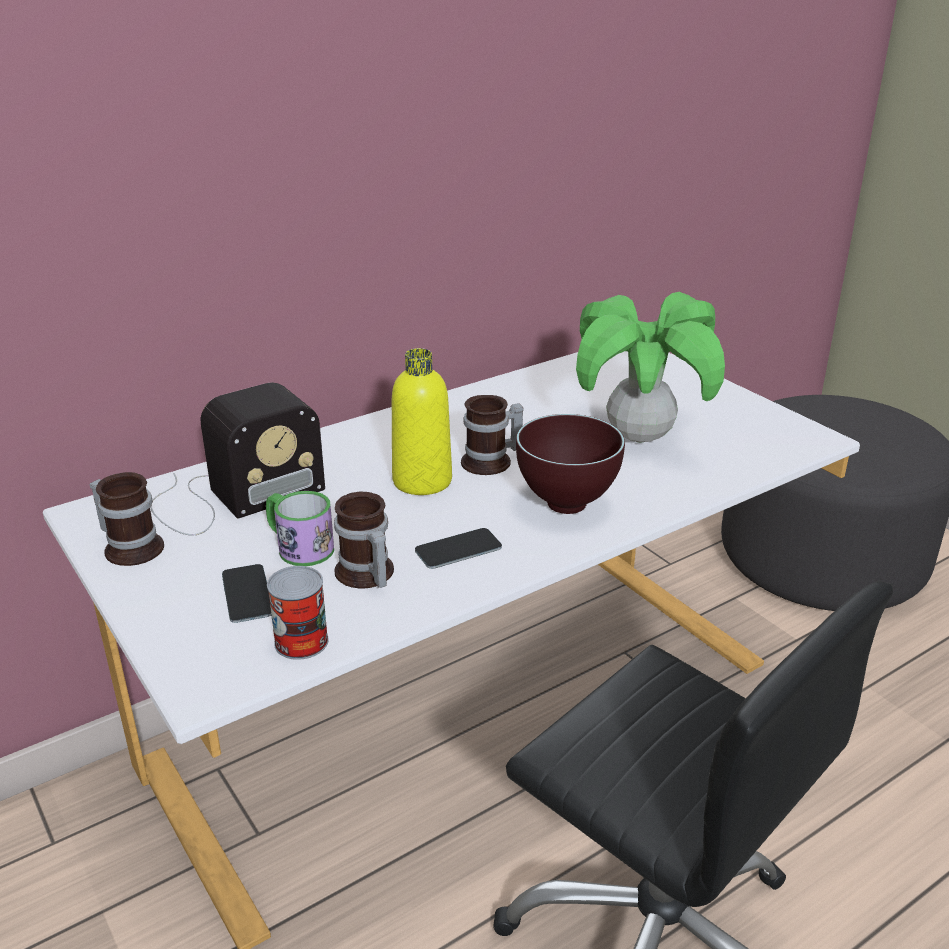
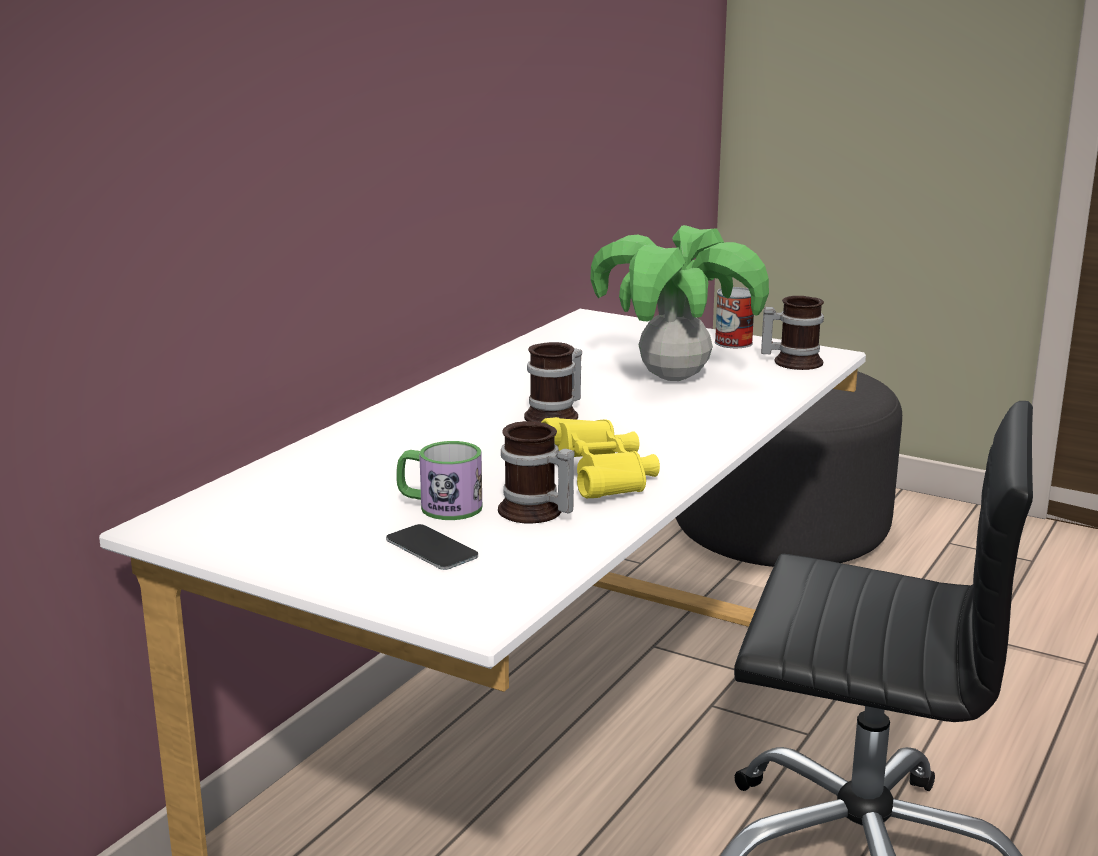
camera: 25 degrees left, 10 degrees down
mug [90,472,164,566] -> mug moved to [761,296,824,370]
radio [150,382,325,536] -> none
can [267,566,329,660] -> can moved to [715,287,754,348]
yellow bottle [392,348,452,495] -> none
phone [415,528,502,569] -> yellow binoculars [541,417,660,498]
brown bowl [516,414,625,514] -> none

